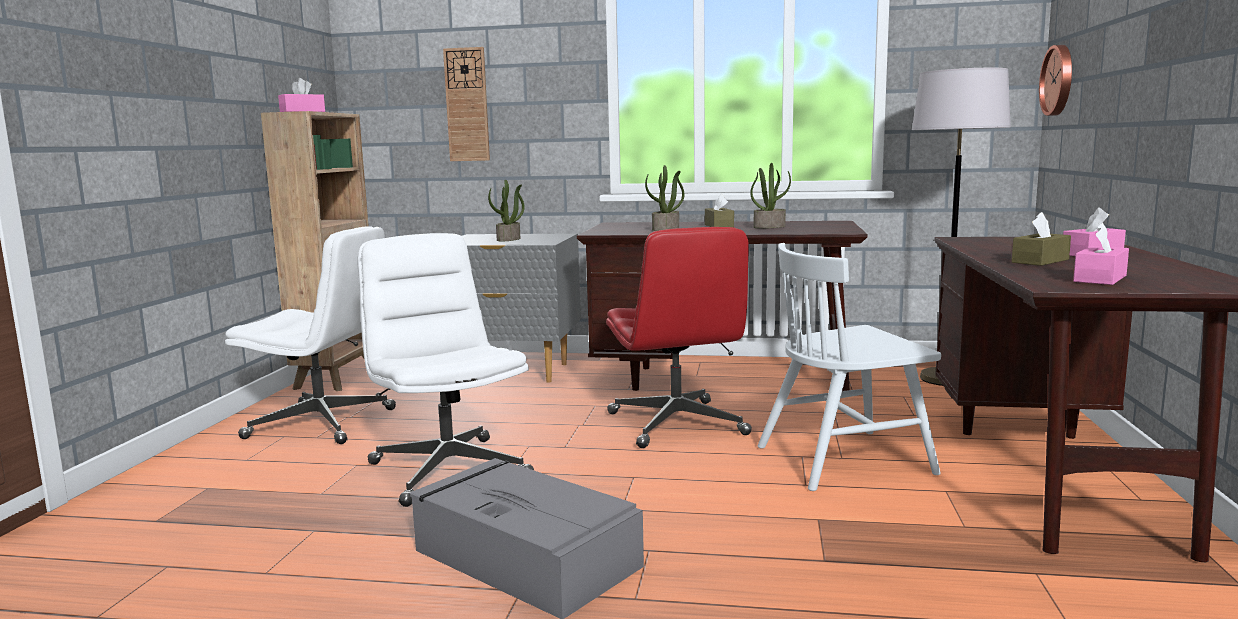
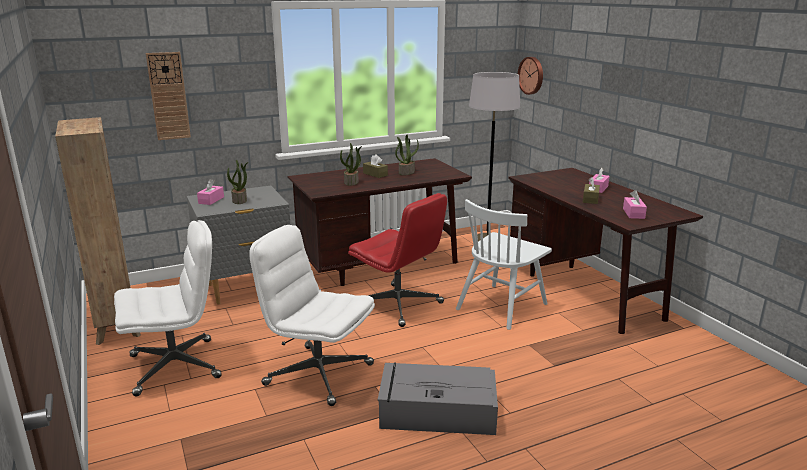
camera: 35 degrees left, 10 degrees up
pink tissue box [278,78,325,112] -> pink tissue box moved to [197,179,224,205]

